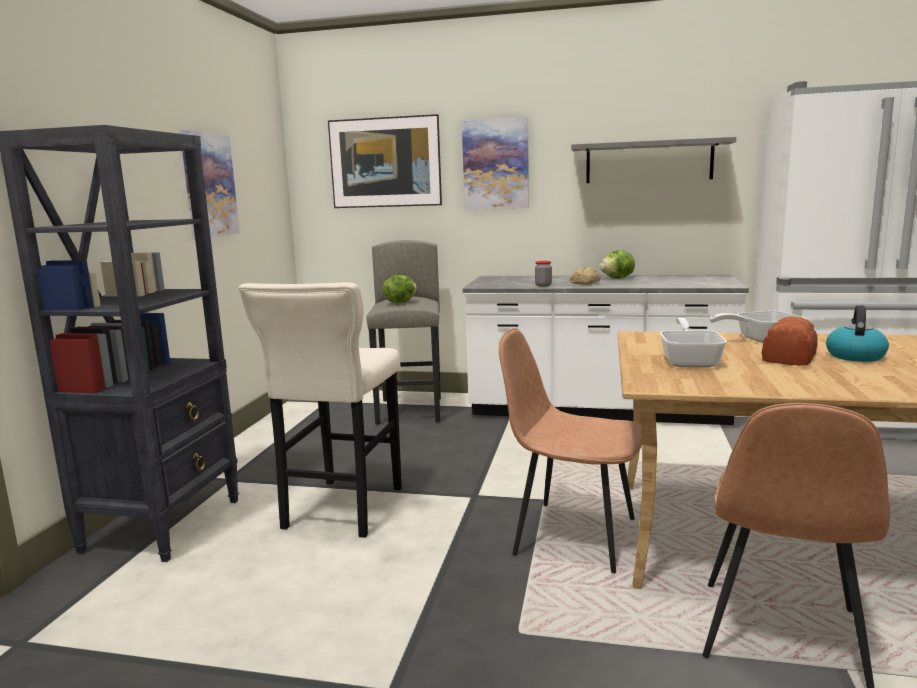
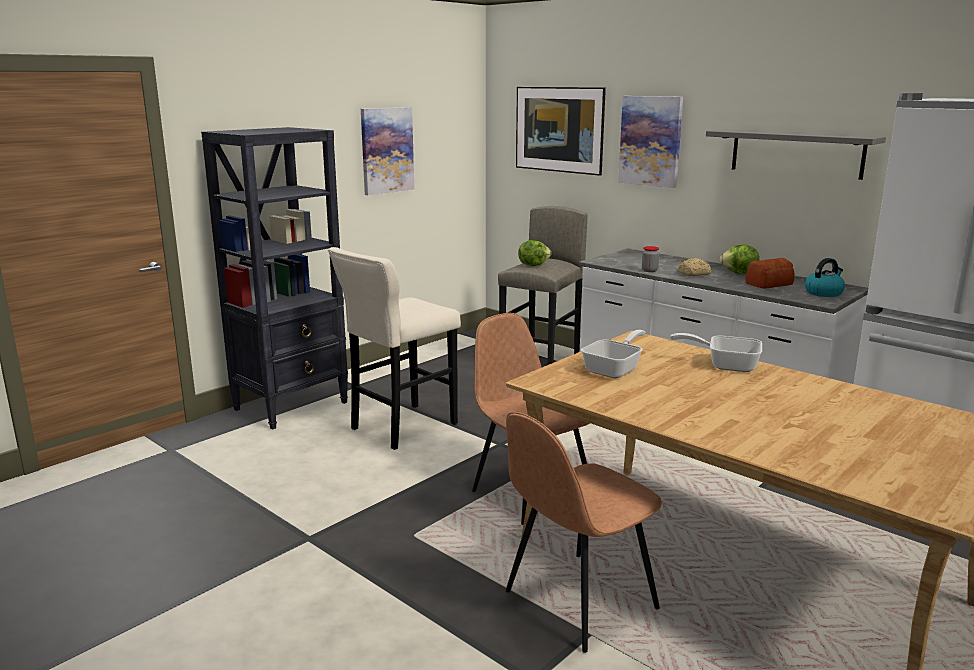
camera: 30 degrees right, 5 degrees up
bread [762,317,817,365] -> bread moved to [746,258,794,289]
kettle [826,305,889,362] -> kettle moved to [805,258,845,297]

